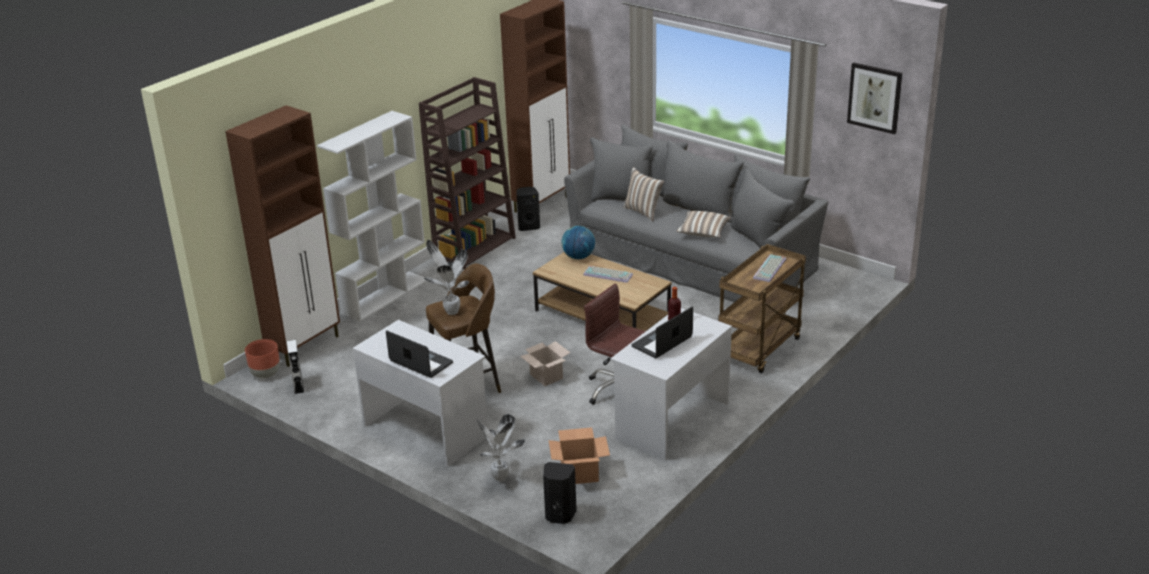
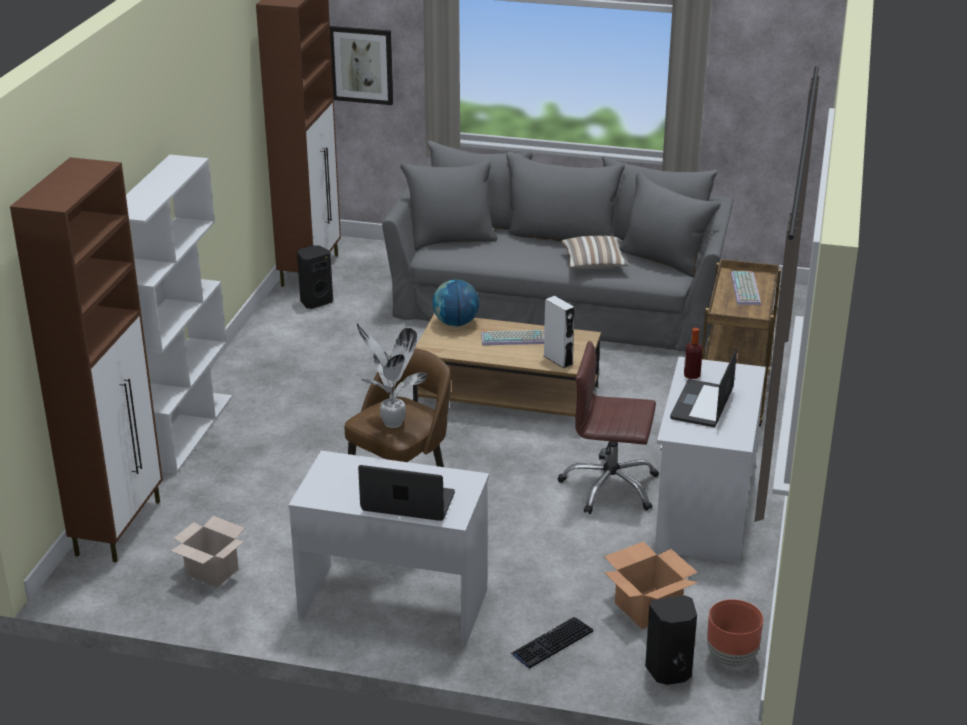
camera: 25 degrees left, 0 degrees up
brown planter [245,339,280,378] -> brown planter moved to [707,599,763,667]
white speaker [287,340,304,394] -> white speaker moved to [544,296,575,368]
brown bookcase [419,77,516,270] -> none
potted plant [477,414,525,482] -> keyboard [510,617,593,669]
cardboard box [520,341,571,386] -> cardboard box moved to [171,516,245,587]
pillow [623,167,664,222] -> none
picture [847,62,902,134] -> picture moved to [330,26,393,105]

